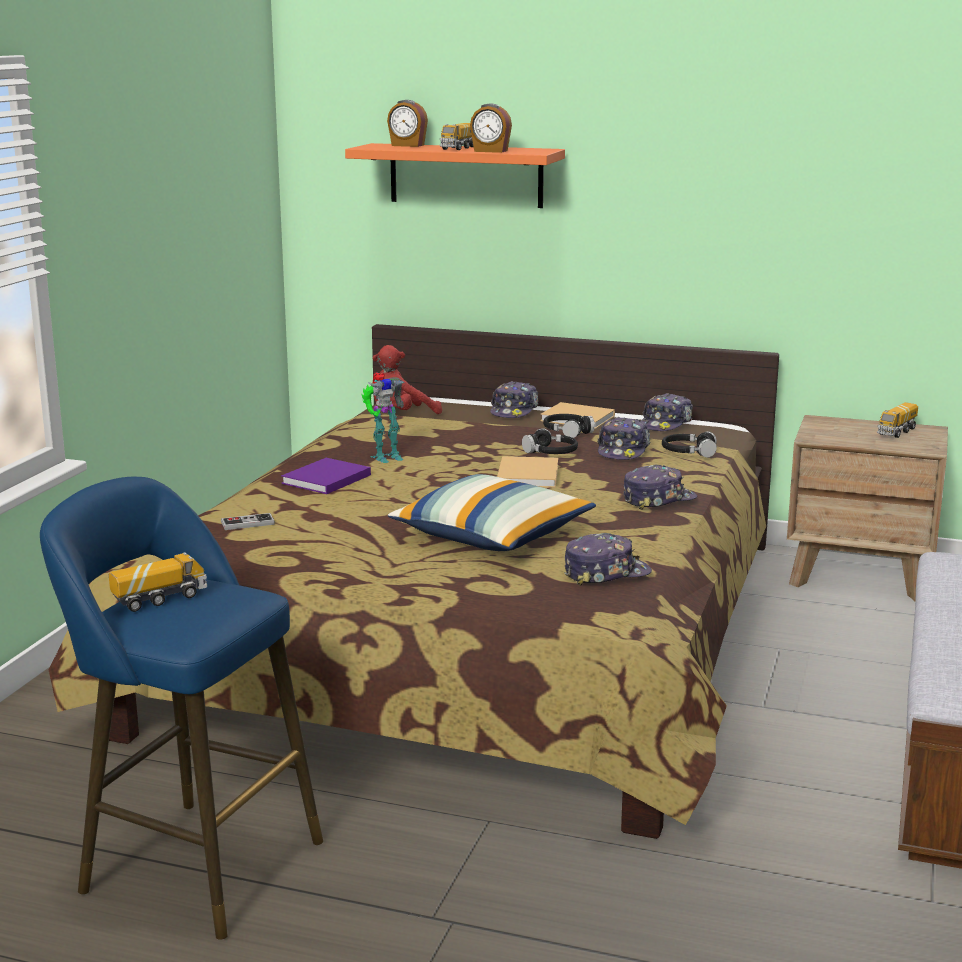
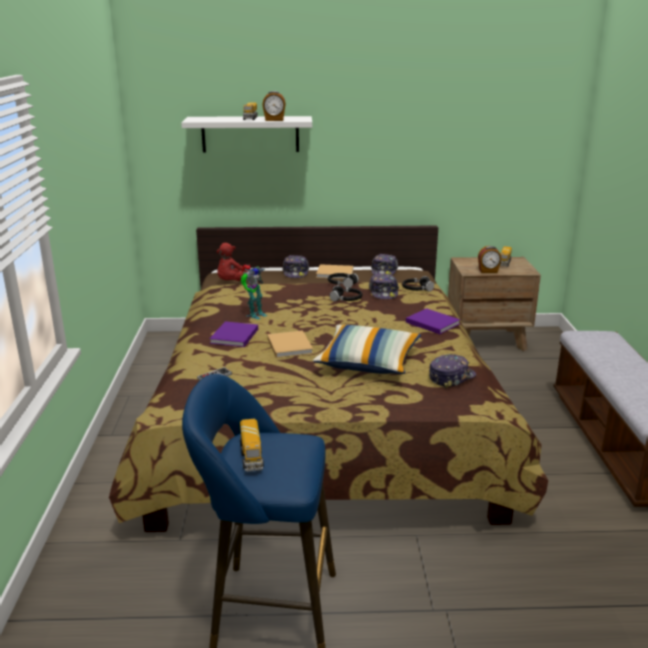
camera: 20 degrees left, 5 degrees up
toy truck [109,552,207,612] -> toy truck turned 135 degrees clockwise [240,419,264,472]
orange shelf [345,143,565,208] -> white shelf [181,116,312,152]
alarm clock [387,100,428,147] -> alarm clock moved to [478,246,502,273]
beige book [497,456,558,488] -> beige book moved to [267,330,313,358]
cap [623,465,697,510] -> purple book [406,308,460,334]

